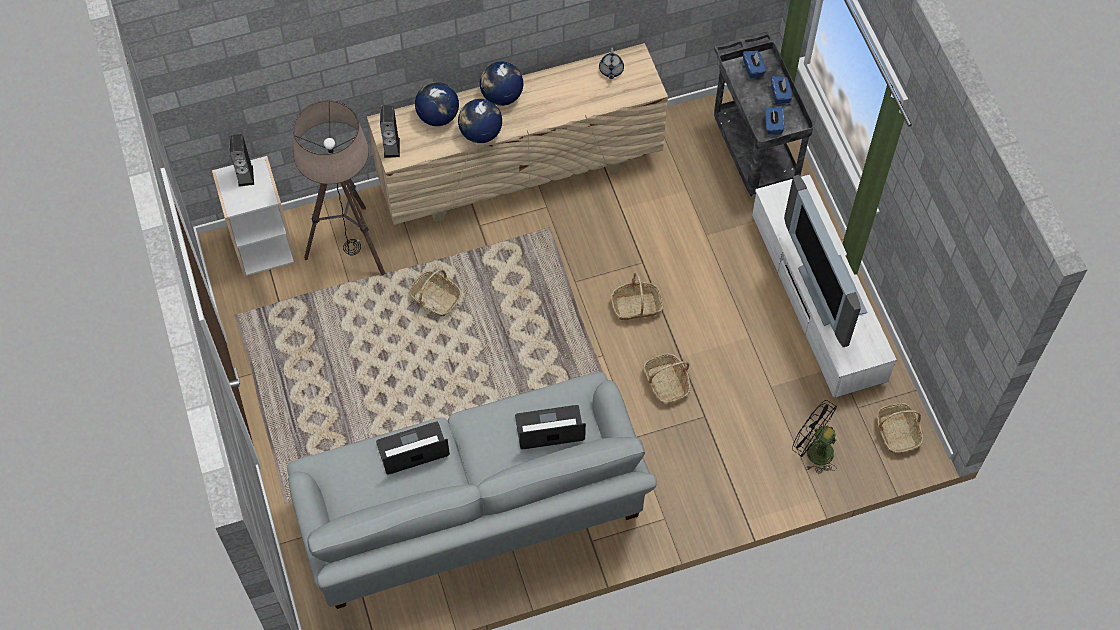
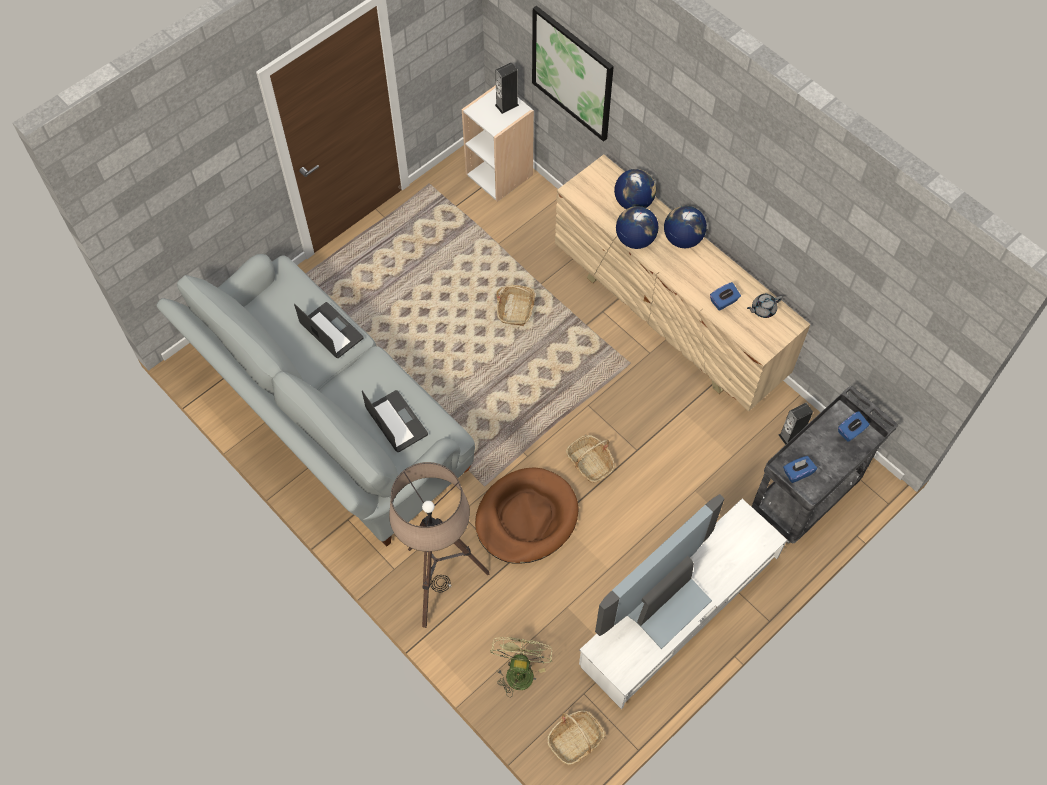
camera: 65 degrees right, 0 degrees up
floor lamp [293,100,385,276] -> floor lamp moved to [389,462,490,628]
speaker [380,105,400,158] -> speaker moved to [779,403,813,445]
basket [643,353,690,404] -> brown dog bed [475,467,578,564]
blue tissue box [771,76,792,104] -> blue tissue box moved to [710,282,741,311]
black fan [792,400,837,474] -> green fan [490,638,552,697]
none -> picture [532,6,614,142]

